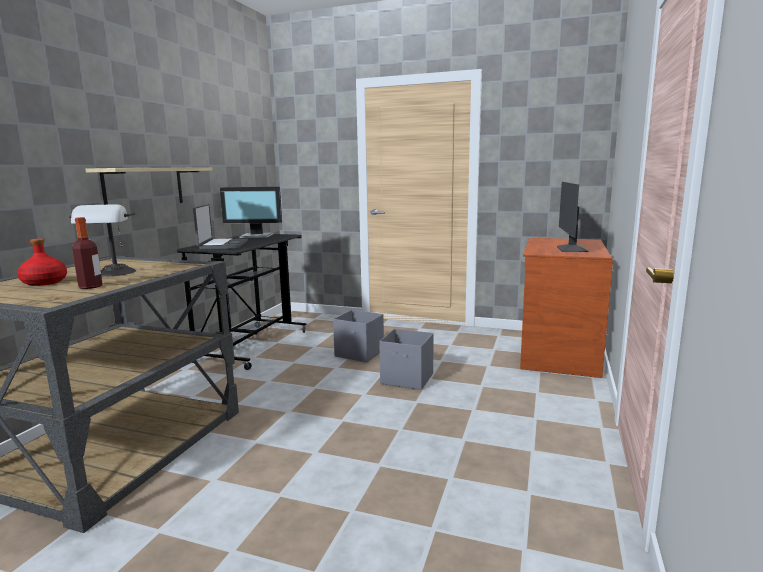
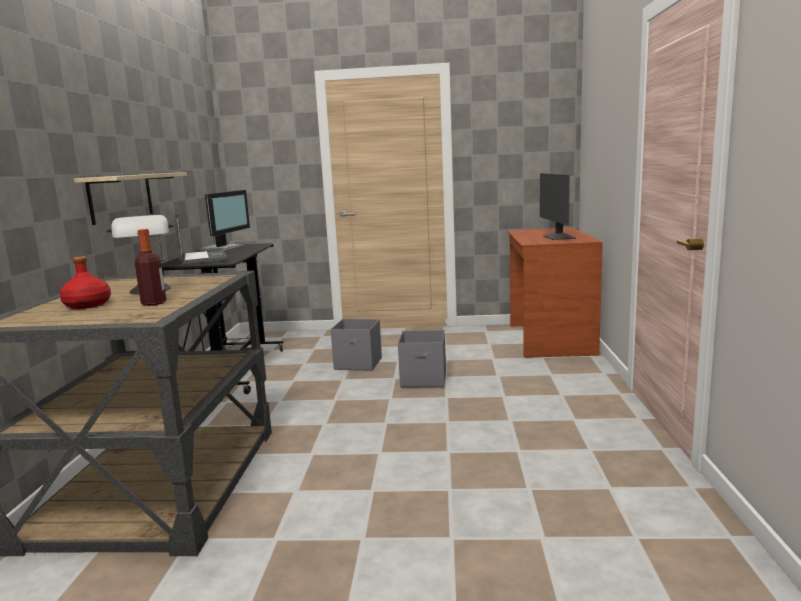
camera: 15 degrees left, 0 degrees up
monitor [220,187,282,238] -> monitor turned 60 degrees counterclockwise [200,190,250,251]

